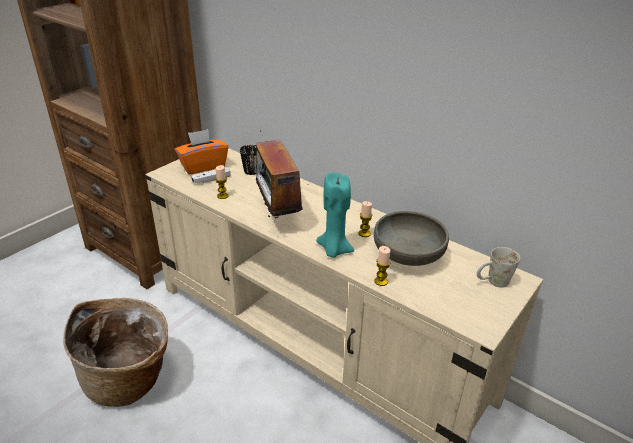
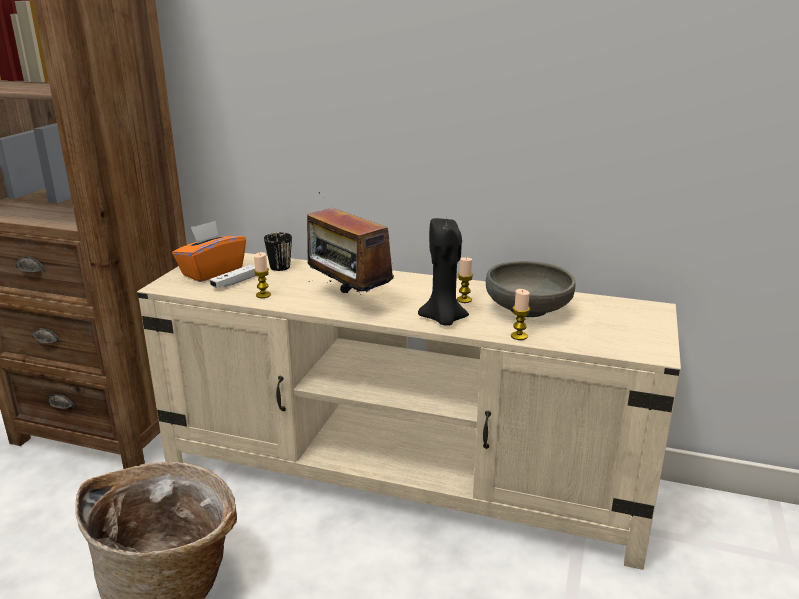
camera: 20 degrees left, 10 degrees down
turquoise candle [316,173,354,258] -> black candle [418,218,469,326]
white mug [477,247,520,288] -> none

